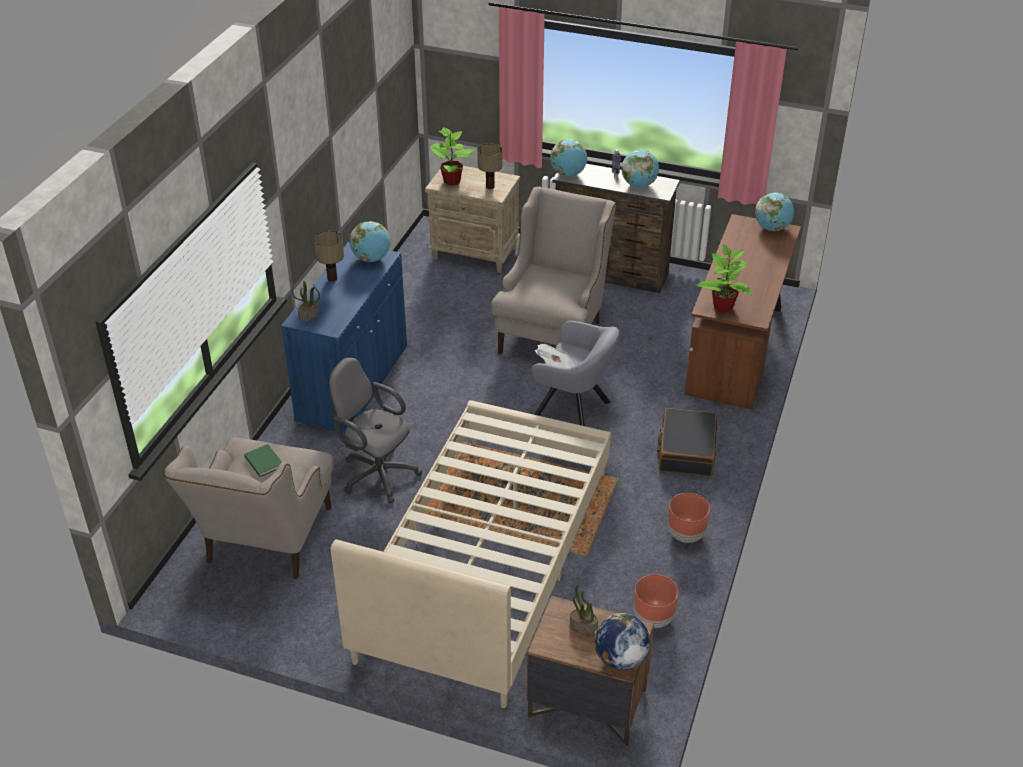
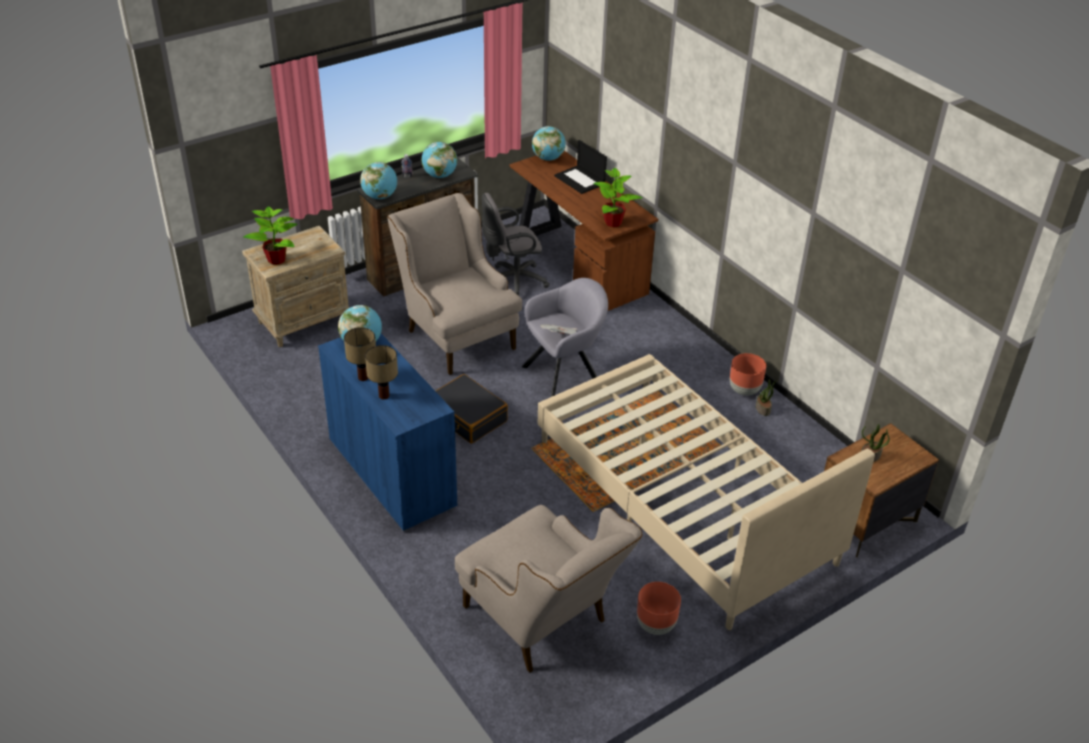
camera: 55 degrees left, 0 degrees up
green book [244,444,282,477] -> none
potted plant [292,281,320,321] -> potted plant moved to [756,379,777,416]
grey office chair [329,357,422,503] -> grey office chair moved to [482,193,550,296]
table lamp [477,143,502,189] -> table lamp moved to [365,345,398,400]
globe [594,613,650,670] -> none
brown planter [634,574,679,628] -> brown planter moved to [637,582,681,635]
black suitcase [657,408,717,476] -> black suitcase moved to [436,374,508,444]
none -> laptop [554,140,607,194]

